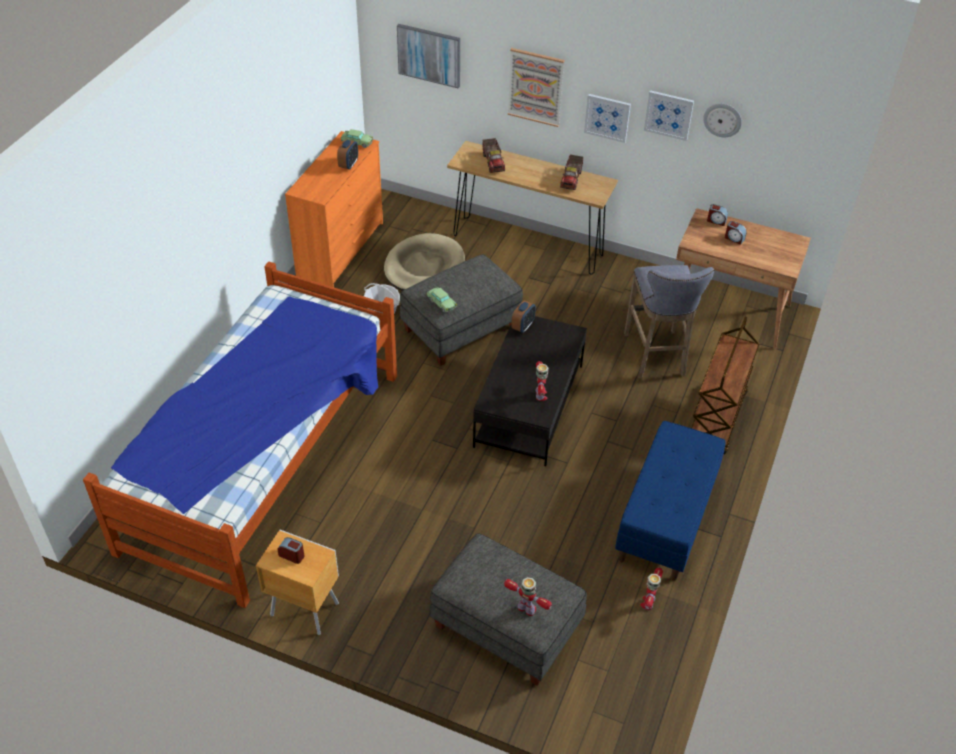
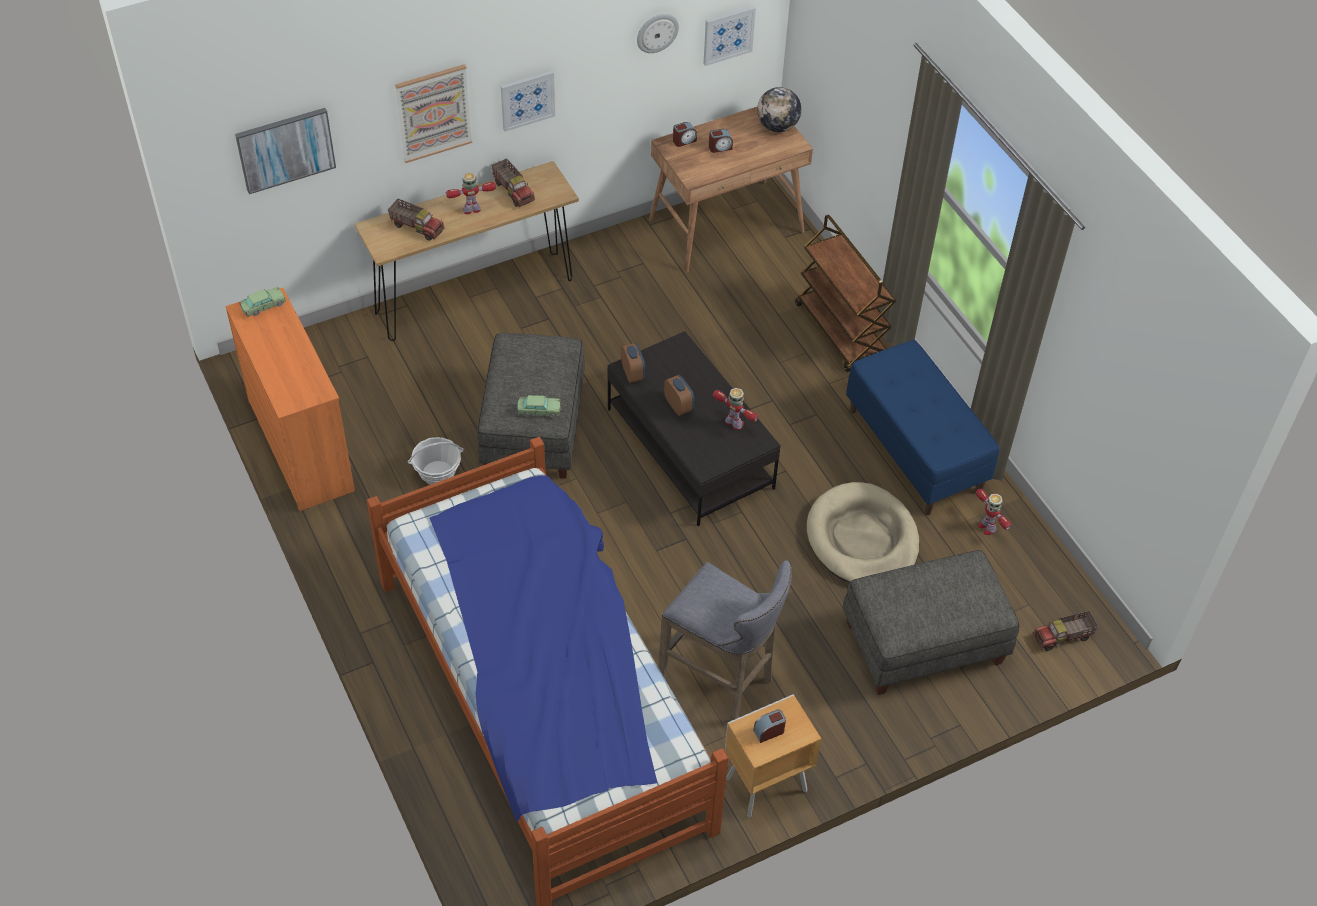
camera: 50 degrees left, 5 degrees up
alarm clock [337,139,358,170] -> alarm clock moved to [664,375,694,416]
beige dog bed [384,233,465,291] -> beige dog bed moved to [807,482,919,583]
toy robot [504,577,552,616] -> toy robot moved to [446,172,496,214]
grey stool [624,265,714,379] -> grey stool moved to [658,560,792,721]
picture [644,90,694,141] -> picture moved to [703,6,756,66]
none -> globe [757,87,801,132]
none -> toy truck [1033,610,1099,651]

